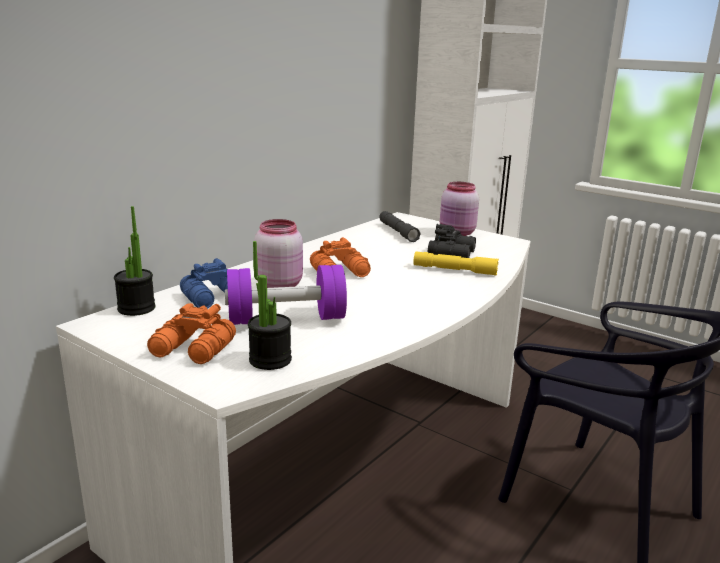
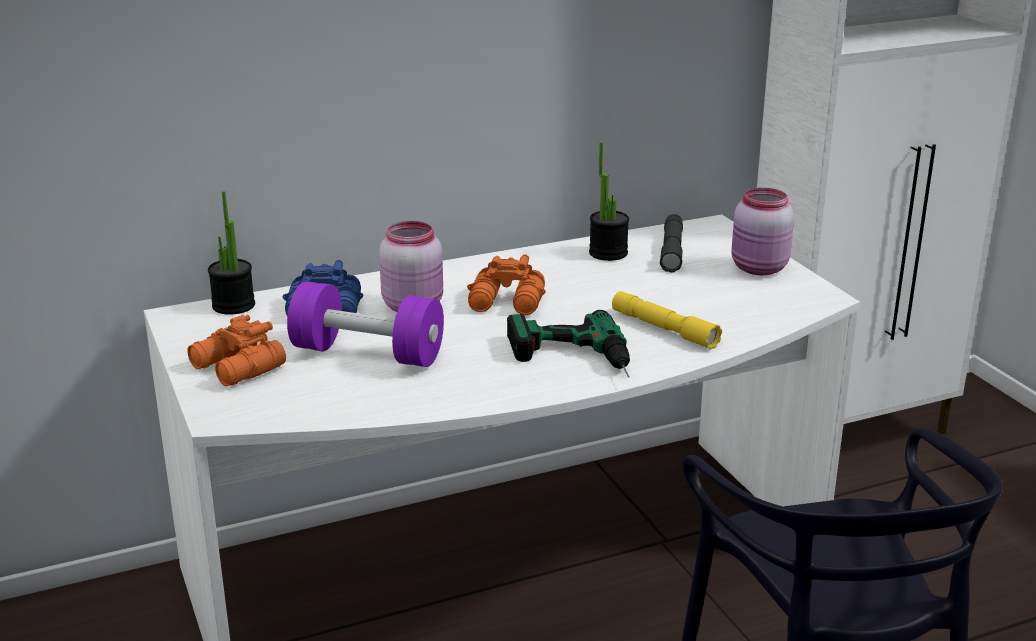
camera: 30 degrees right, 5 degrees up
potted plant [248,241,292,370] -> potted plant moved to [589,142,629,261]
black binoculars [428,224,476,258] -> none
none -> power drill [507,310,630,377]

